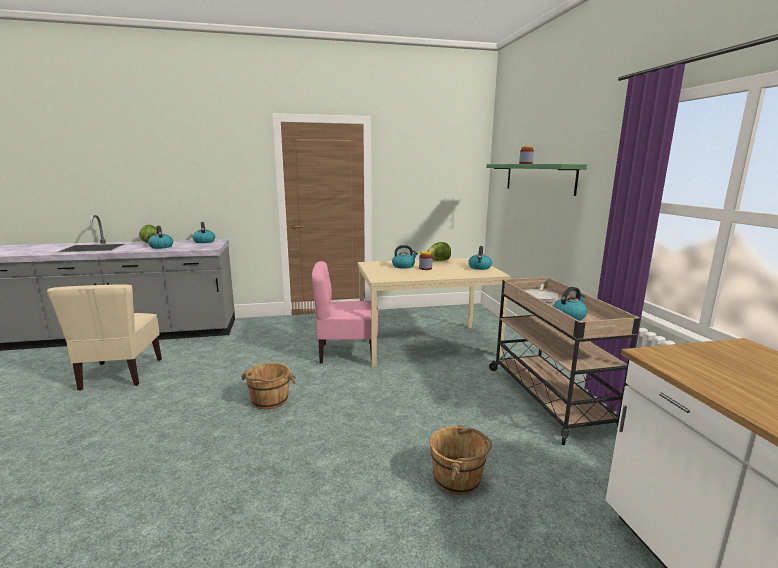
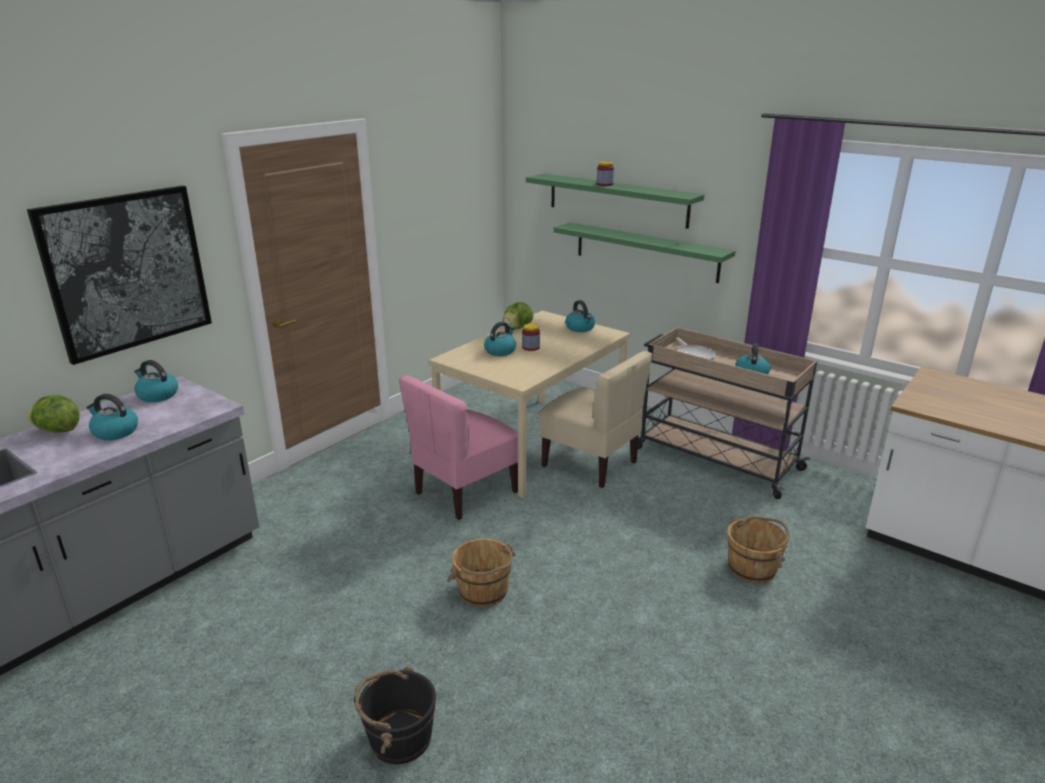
camera: 40 degrees left, 10 degrees up
beige chair [47,285,162,391] -> beige chair moved to [540,351,652,488]
none -> picture [27,186,212,365]
none -> black bucket [354,666,436,764]
none -> green shelf [553,222,736,283]

